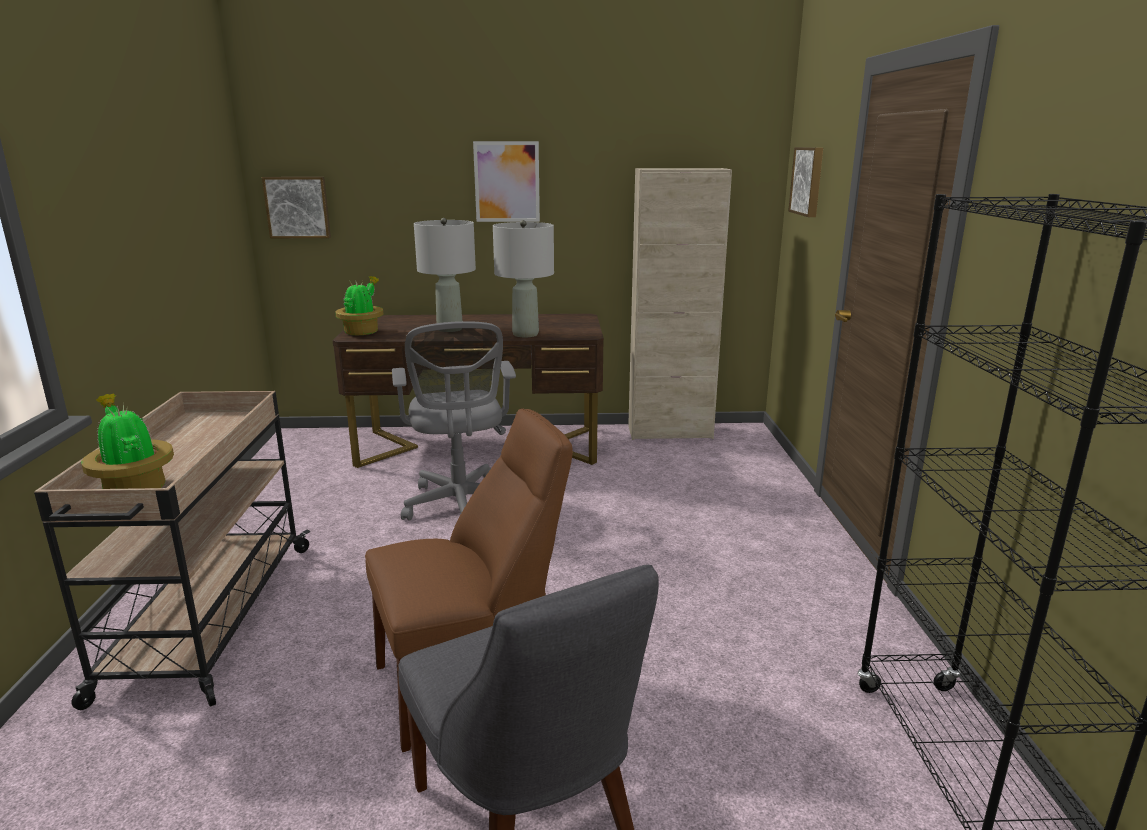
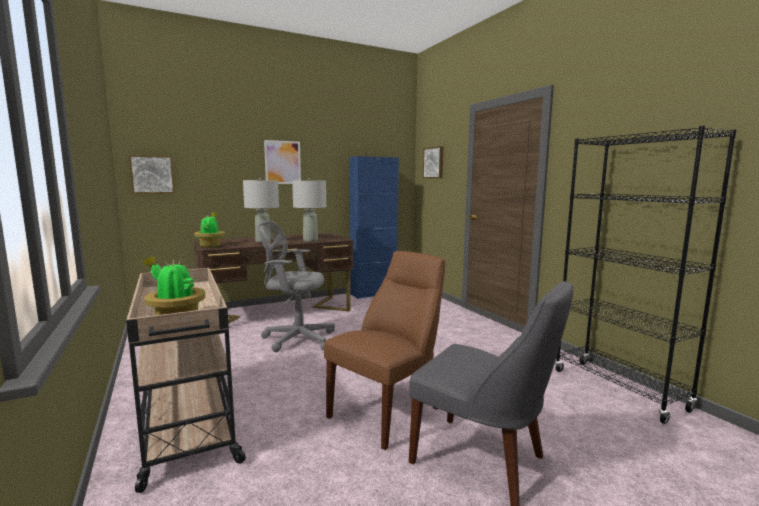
camera: 25 degrees left, 10 degrees down
grey office chair [392,321,516,521] -> grey office chair turned 135 degrees clockwise [256,221,335,352]
beige cabinet [628,168,732,440] -> blue cabinet [349,156,399,299]

